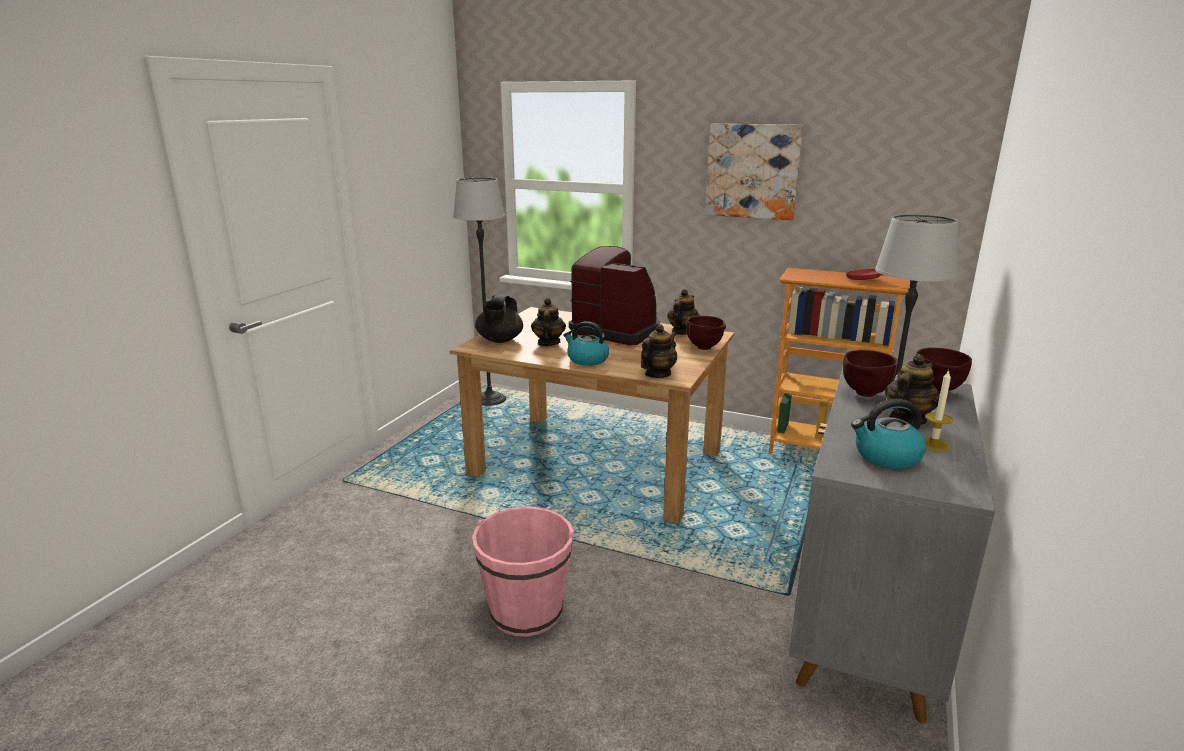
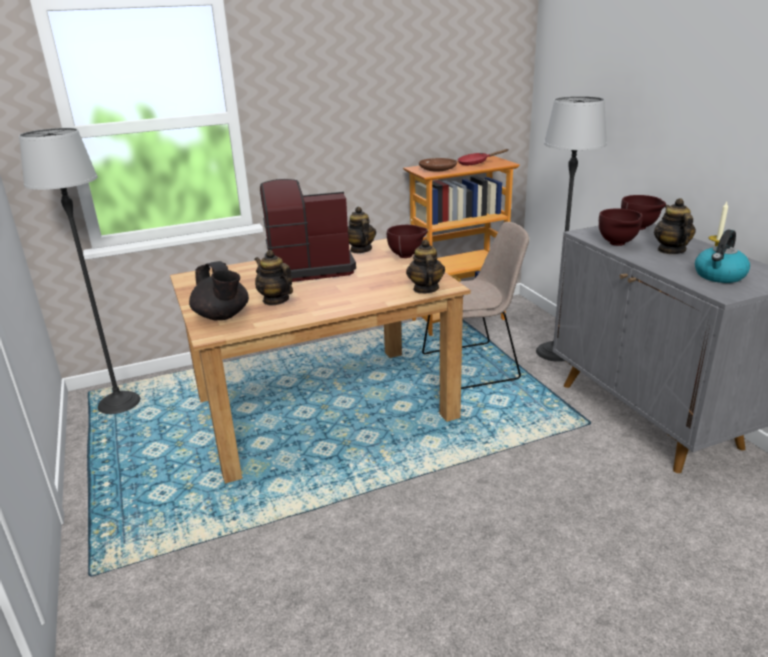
camera: 45 degrees left, 5 degrees up
pink bucket [472,507,574,637] -> none
kettle [563,321,609,366] -> none
picture [705,124,804,220] -> none
none -> brown plate [419,158,457,172]
none -> beige chair [422,222,529,389]

